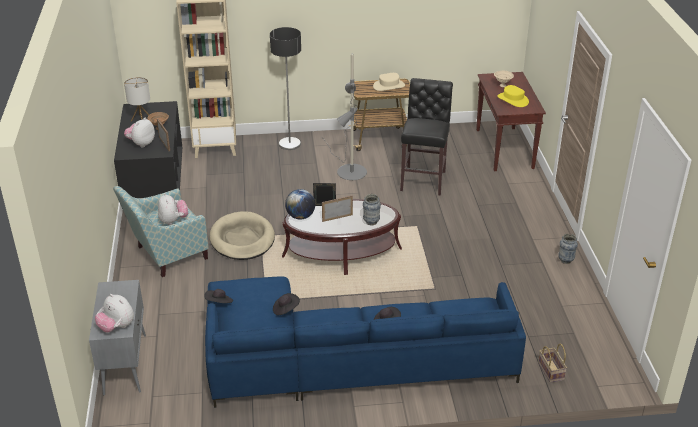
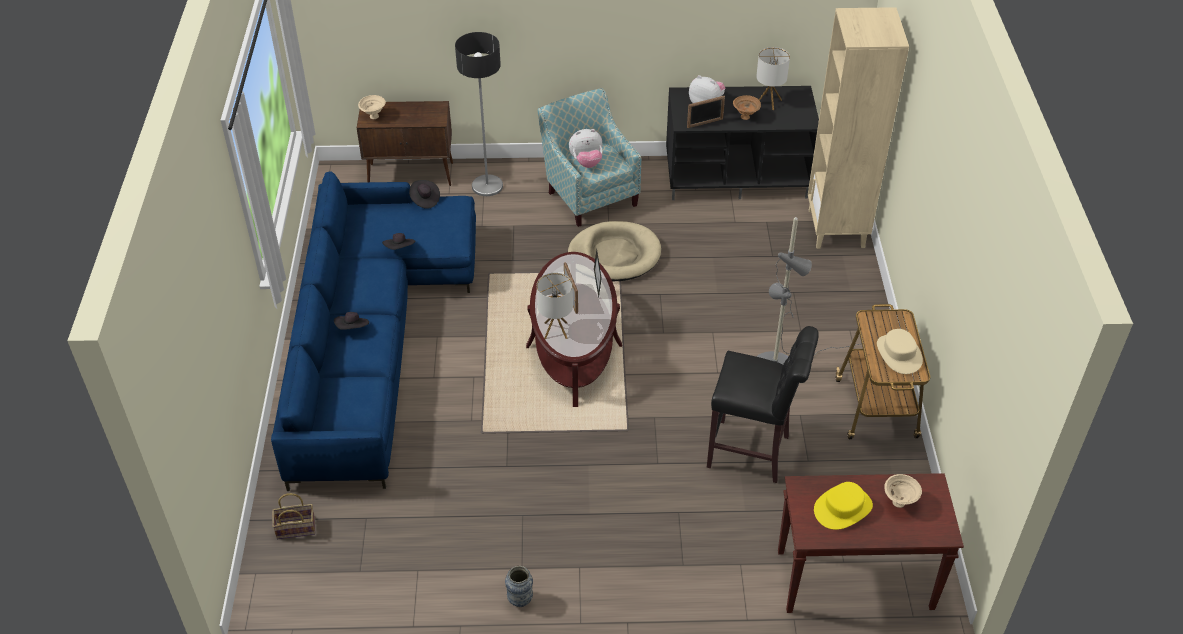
camera: 95 degrees right, 10 degrees up
grey cabinet [89,280,146,395] -> brown cabinet [357,101,453,186]
plush toy [95,294,134,333] -> beige bowl [358,95,386,119]
floor lamp [270,27,301,150] -> floor lamp moved to [455,32,503,196]
globe [285,189,315,219] -> none
vase [363,194,381,225] -> table lamp [537,273,573,339]

